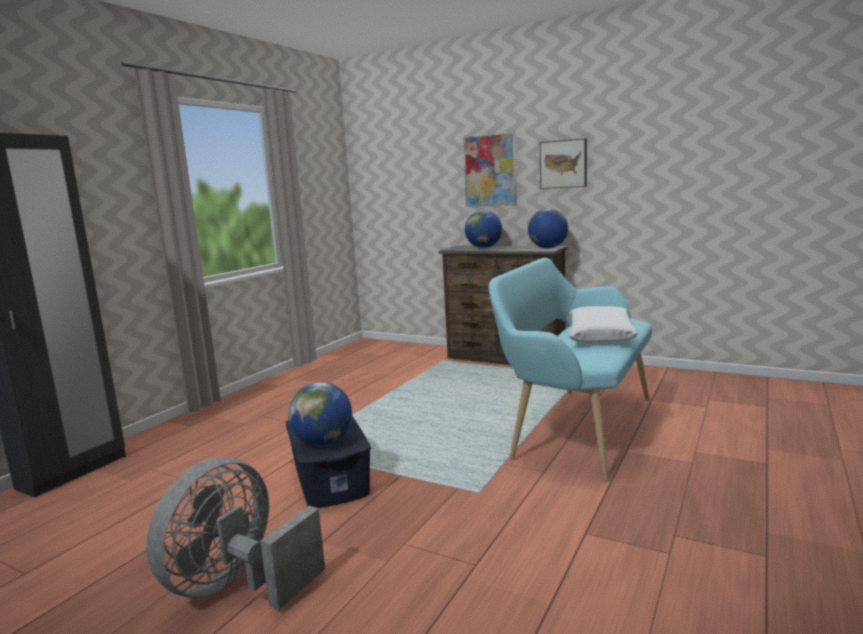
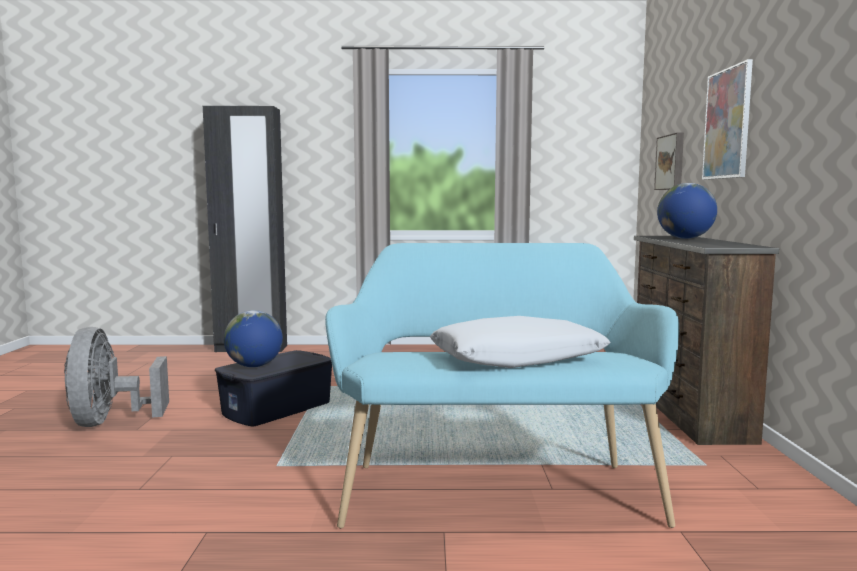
camera: 60 degrees right, 5 degrees down
grey fan [146,457,325,610] -> grey fan turned 105 degrees counterclockwise [64,327,169,427]
globe [528,208,568,248] -> none
picture [540,138,587,189] -> picture moved to [654,133,684,190]

